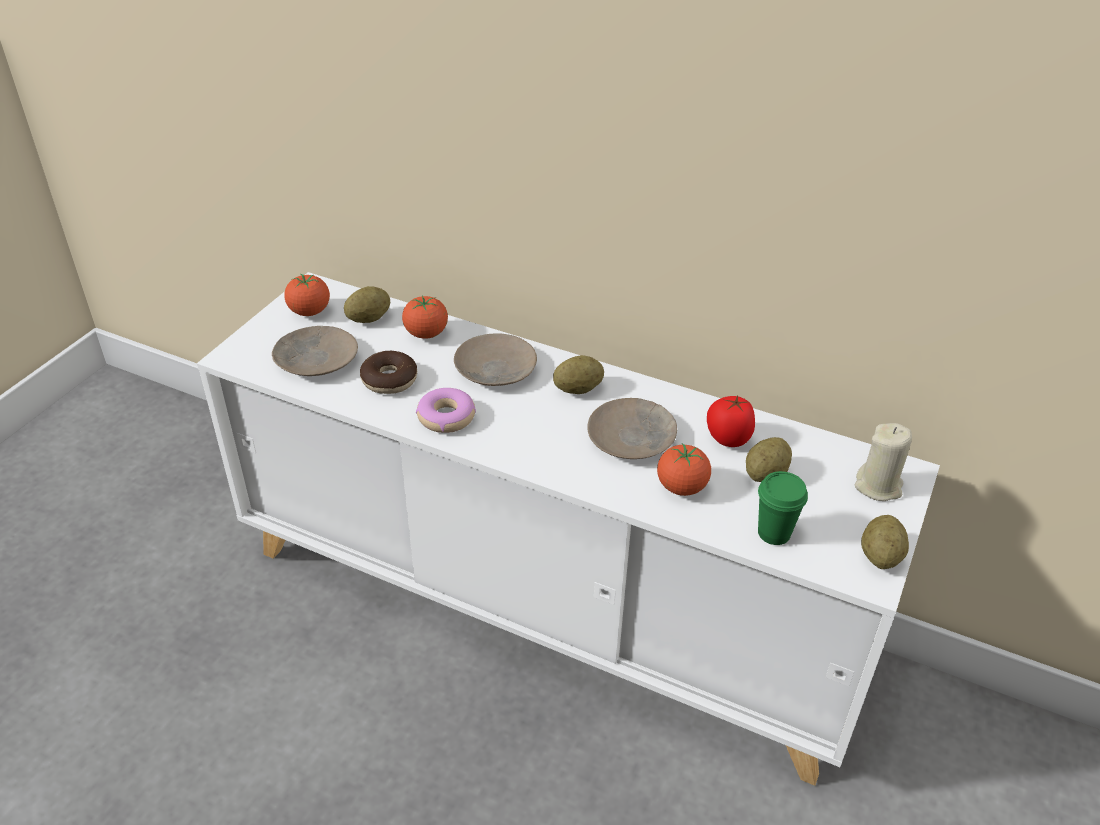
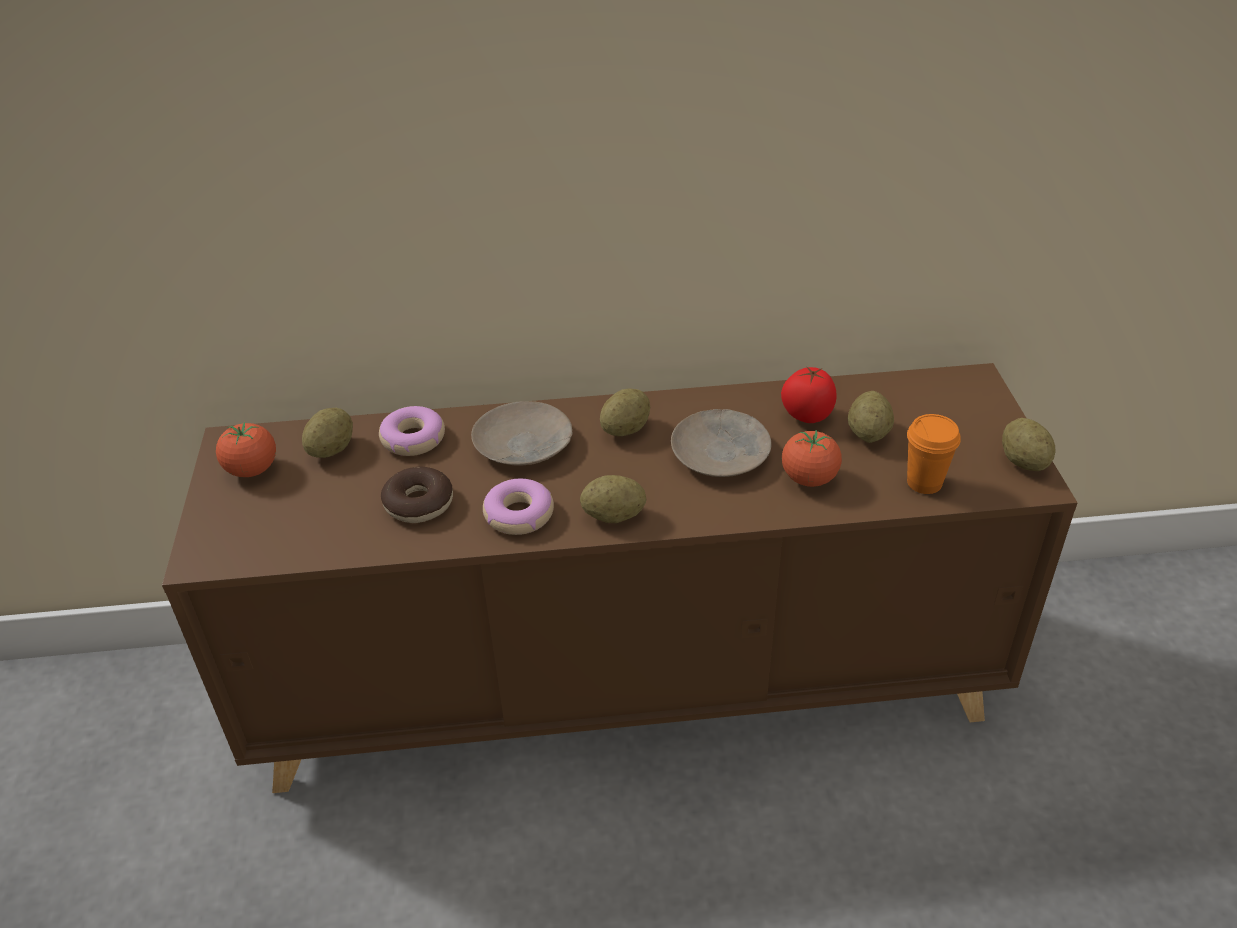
camera: 30 degrees left, 0 degrees up
white cabinet [197,272,940,786] -> brown cabinet [162,363,1078,793]
beige plate [272,326,358,376] -> none
tomato [402,295,448,339] -> donut [379,406,445,456]
green cup [758,471,808,545] -> orange cup [907,414,961,494]
beige candle [855,423,912,501] -> none
none -> potato [580,475,646,523]

